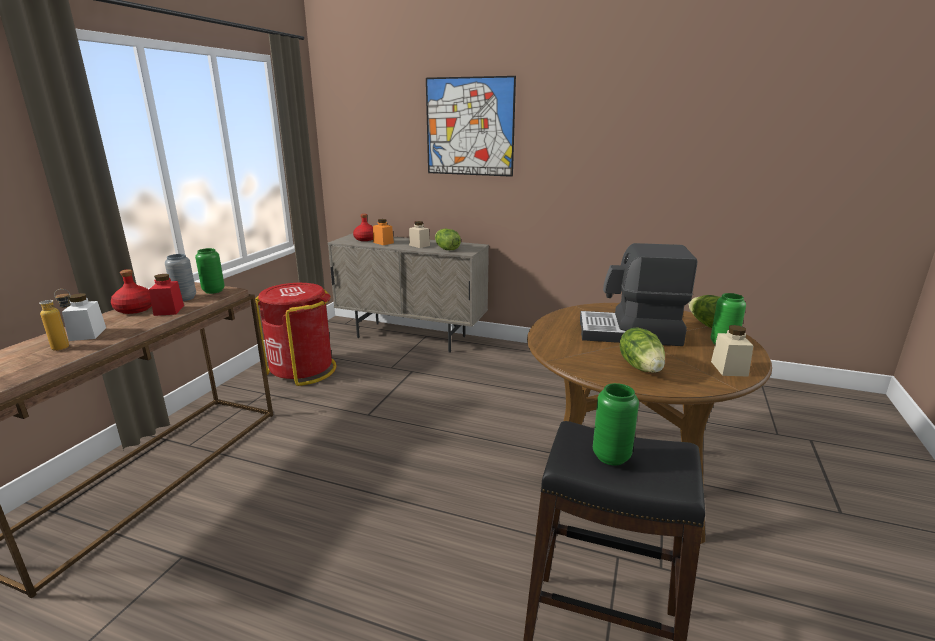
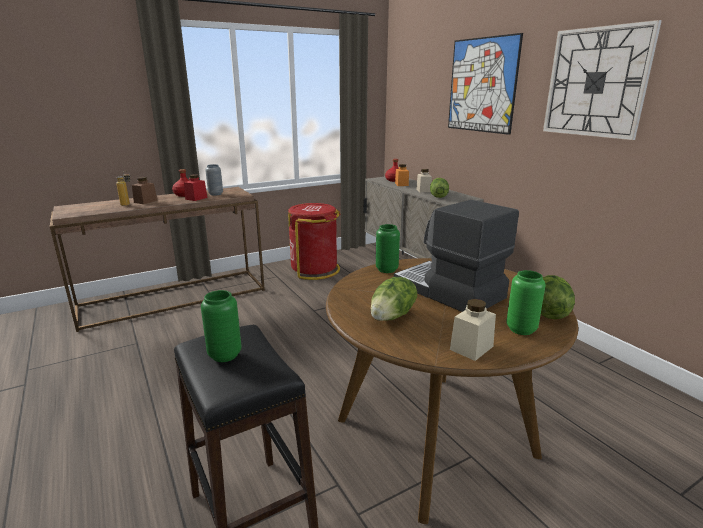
camera: 40 degrees right, 0 degrees up
white jar [62,293,106,341] -> brown jar [132,177,158,204]
green vase [195,248,225,294] -> green vase moved to [376,224,400,273]
none -> wall clock [543,20,662,140]

